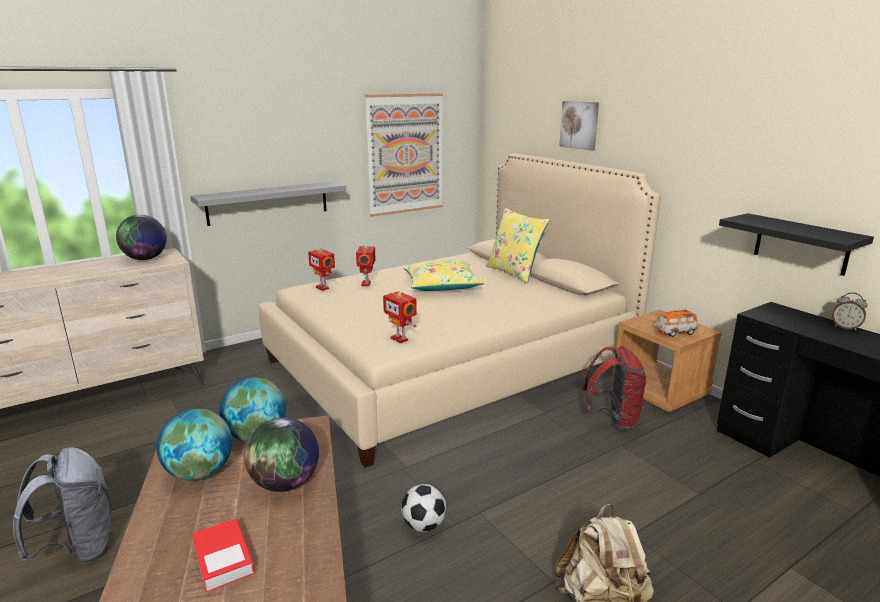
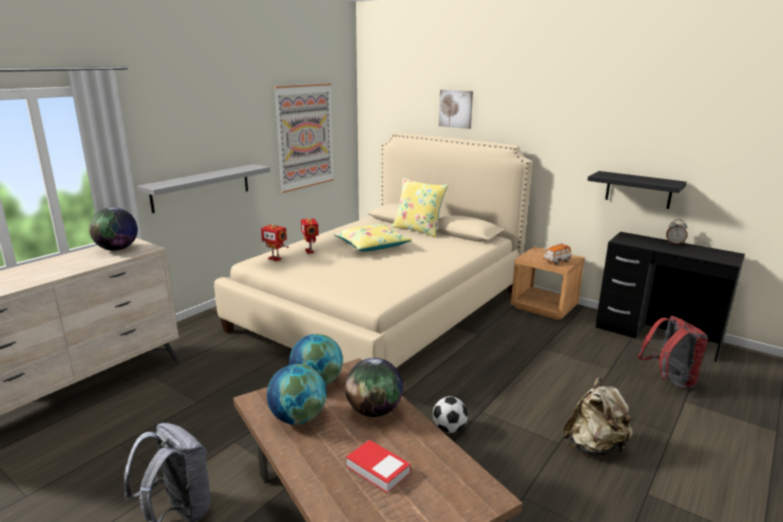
camera: 20 degrees left, 0 degrees up
toy robot [383,291,417,343] -> none
red backpack [582,346,647,431] -> red backpack moved to [638,315,708,390]

